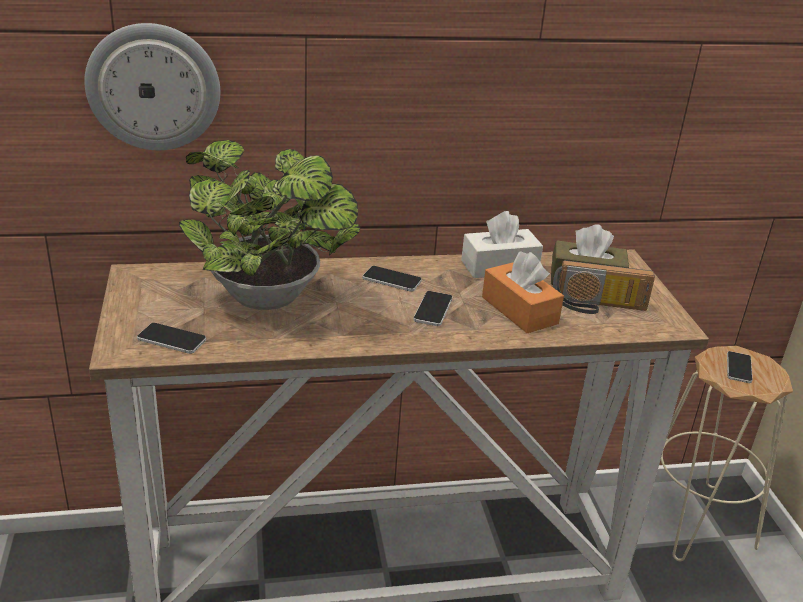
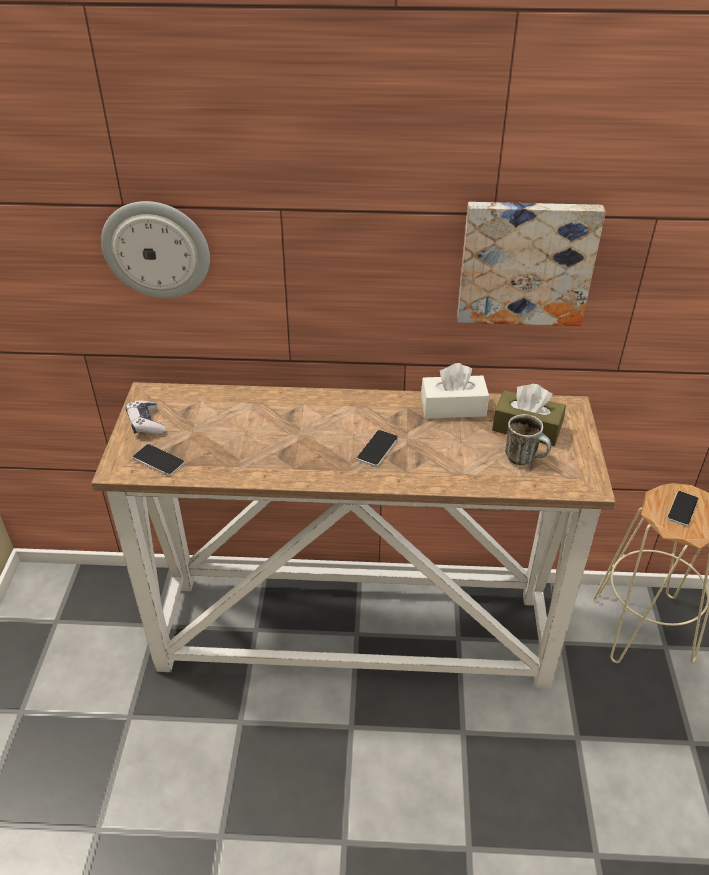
camera: 15 degrees right, 10 degrees up
potted plant [179,140,361,310] -> none
phone [363,266,422,292] -> none
orange tissue box [482,252,564,333] -> none
radio [553,260,655,314] -> mug [505,414,551,465]
none -> game controller [126,401,166,435]
none -> picture [457,202,606,326]

